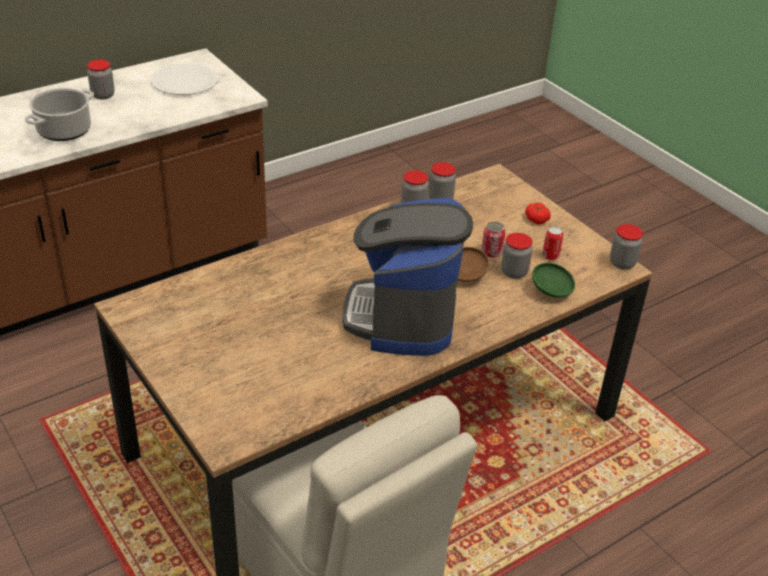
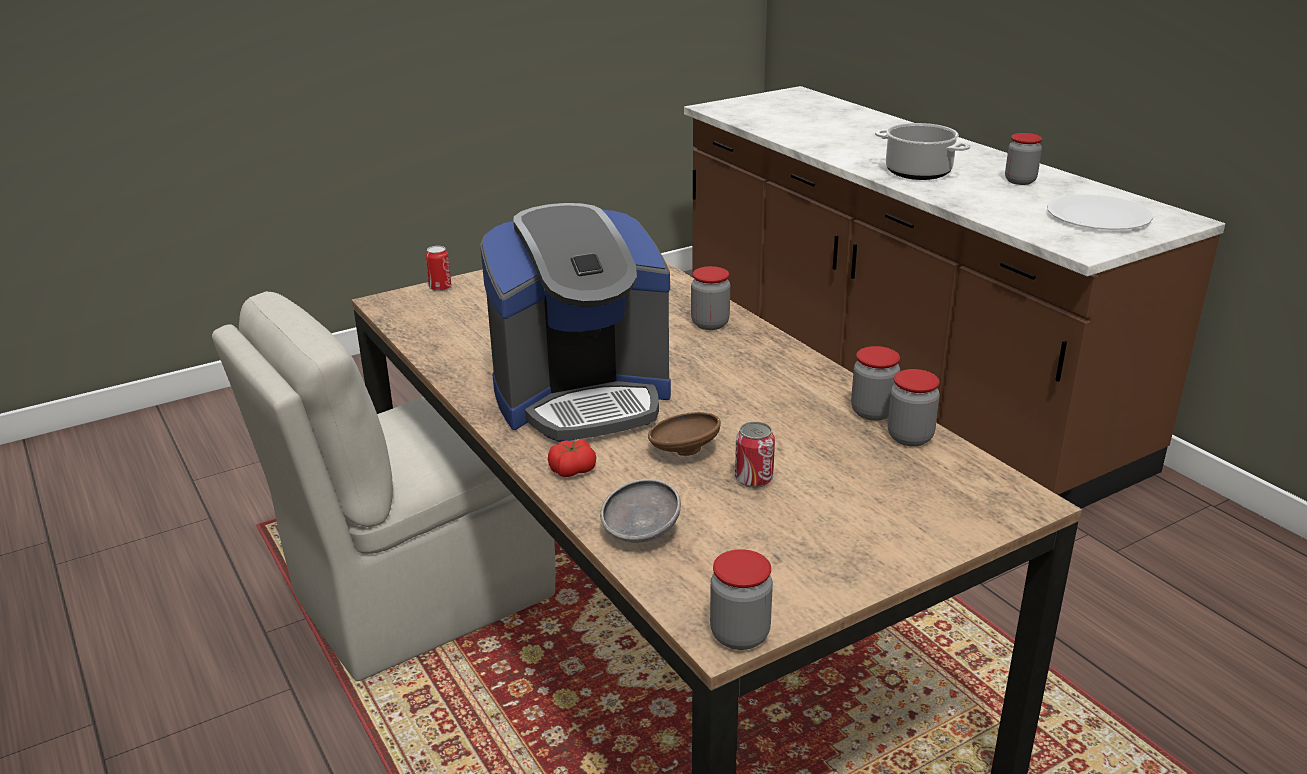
camera: 95 degrees right, 10 degrees down
coffee machine [342,198,473,356] -> coffee machine turned 150 degrees clockwise [480,203,671,442]
jar [501,233,533,279] -> jar moved to [691,266,730,330]
tomato [525,203,551,224] -> tomato moved to [548,439,596,477]
green bowl [532,263,575,298] -> grey bowl [600,479,681,543]
can [542,226,563,260] -> can moved to [425,246,451,291]

